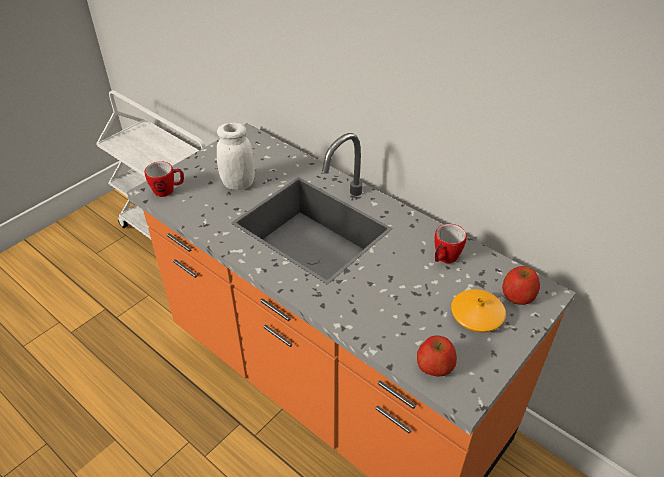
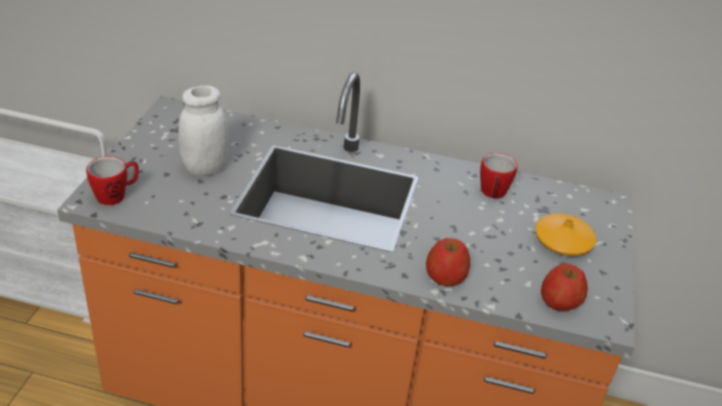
camera: 30 degrees left, 5 degrees down
apple [502,266,540,305] -> apple moved to [426,238,470,286]

